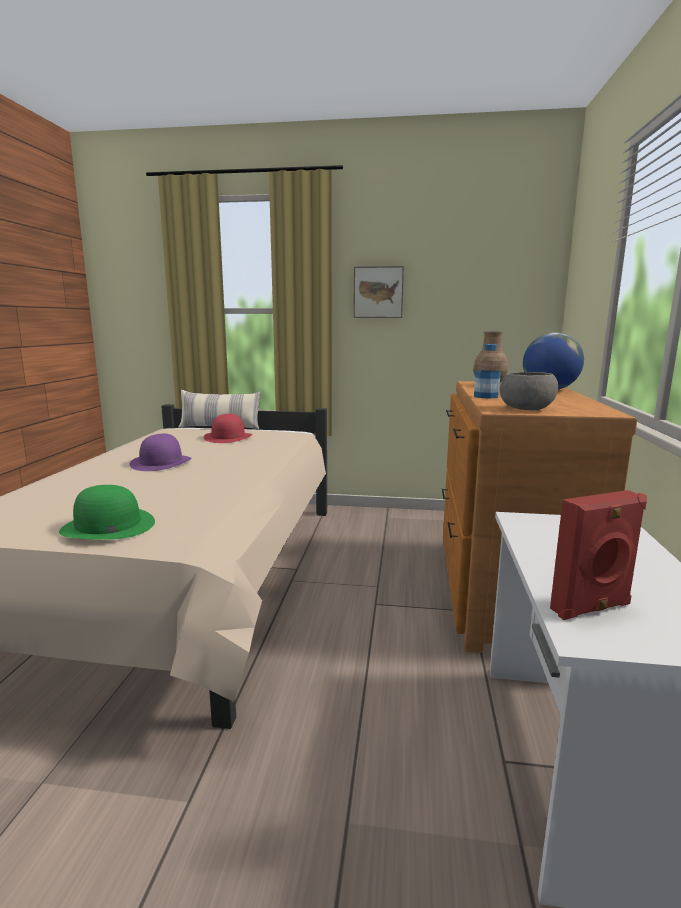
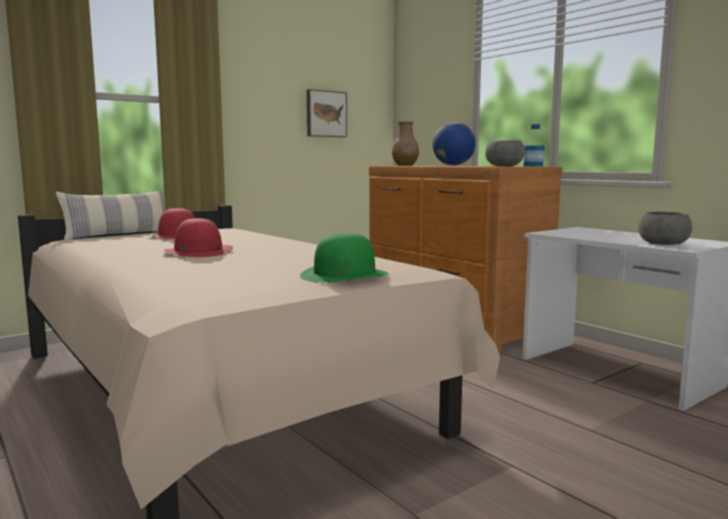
camera: 45 degrees left, 5 degrees down
purple hat [129,434,192,471] -> red hat [164,218,233,257]
picture [354,266,404,318] -> picture moved to [307,89,347,137]
bottle [474,344,501,399] -> bottle moved to [524,124,545,166]
red speaker [550,490,647,620] -> grey bowl [638,211,692,245]

